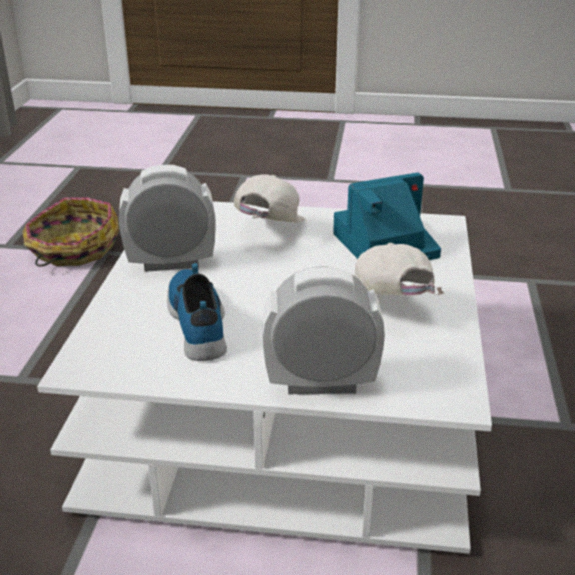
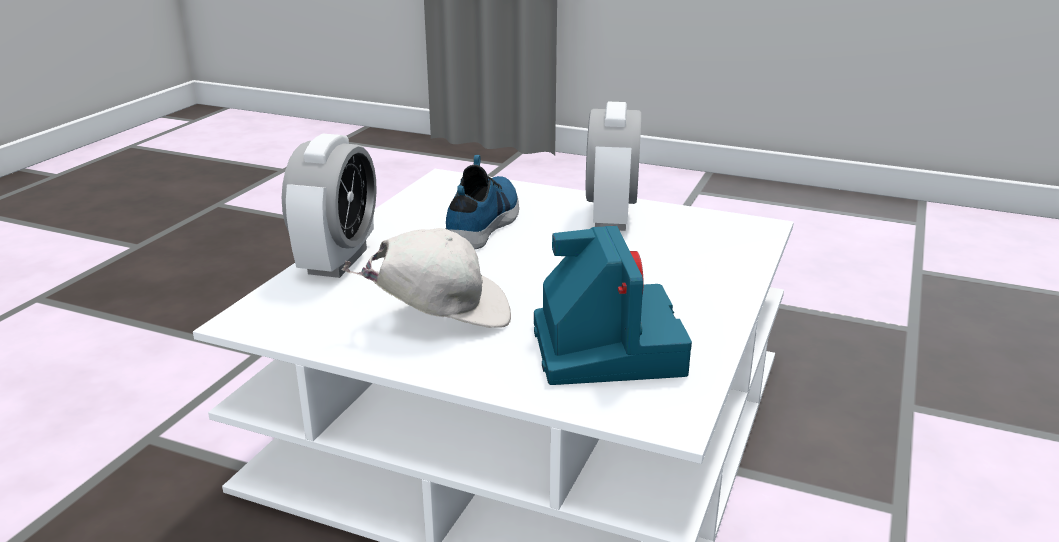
camera: 105 degrees right, 5 degrees down
basket [22,197,119,267] -> none
shoe [167,263,227,361] -> shoe turned 75 degrees counterclockwise [445,155,519,249]
white cap [234,174,306,223] -> none

